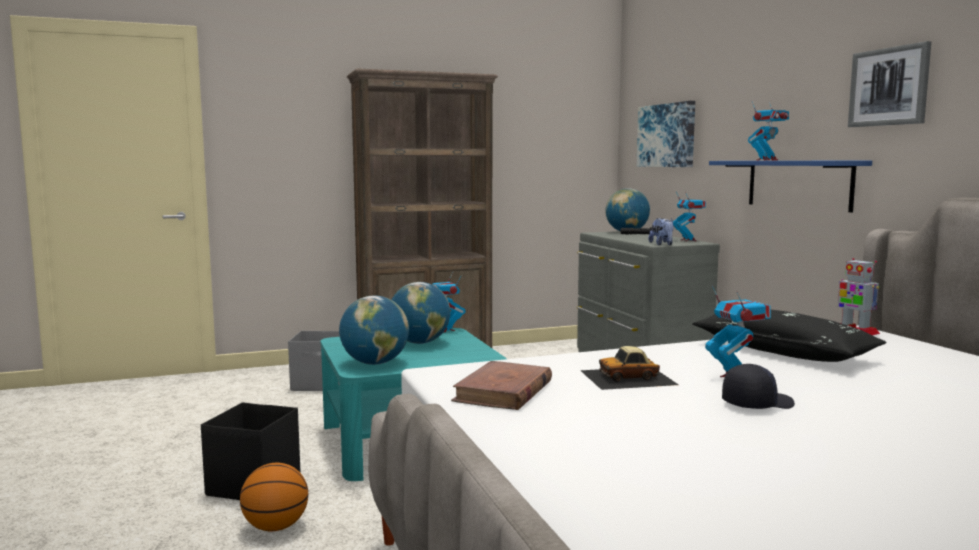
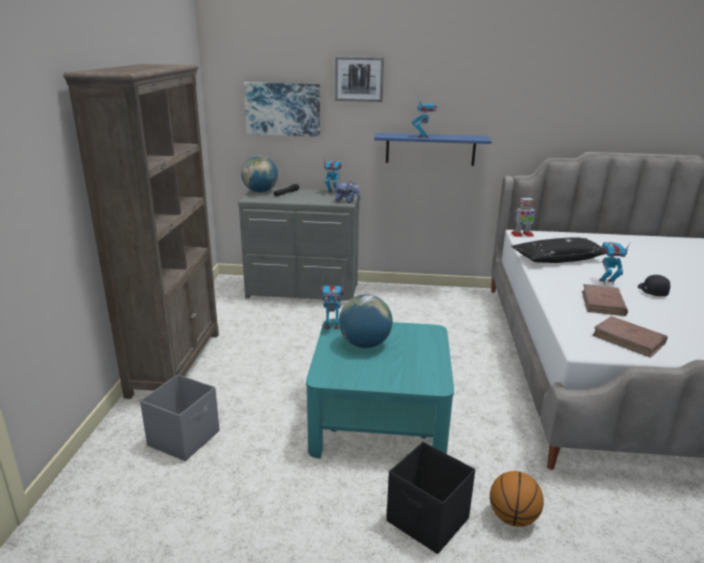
camera: 65 degrees left, 15 degrees up
globe [339,295,409,365] -> none
toy car [580,346,679,390] -> brown book [582,284,628,316]
picture [848,41,931,127] -> picture moved to [335,56,384,102]

